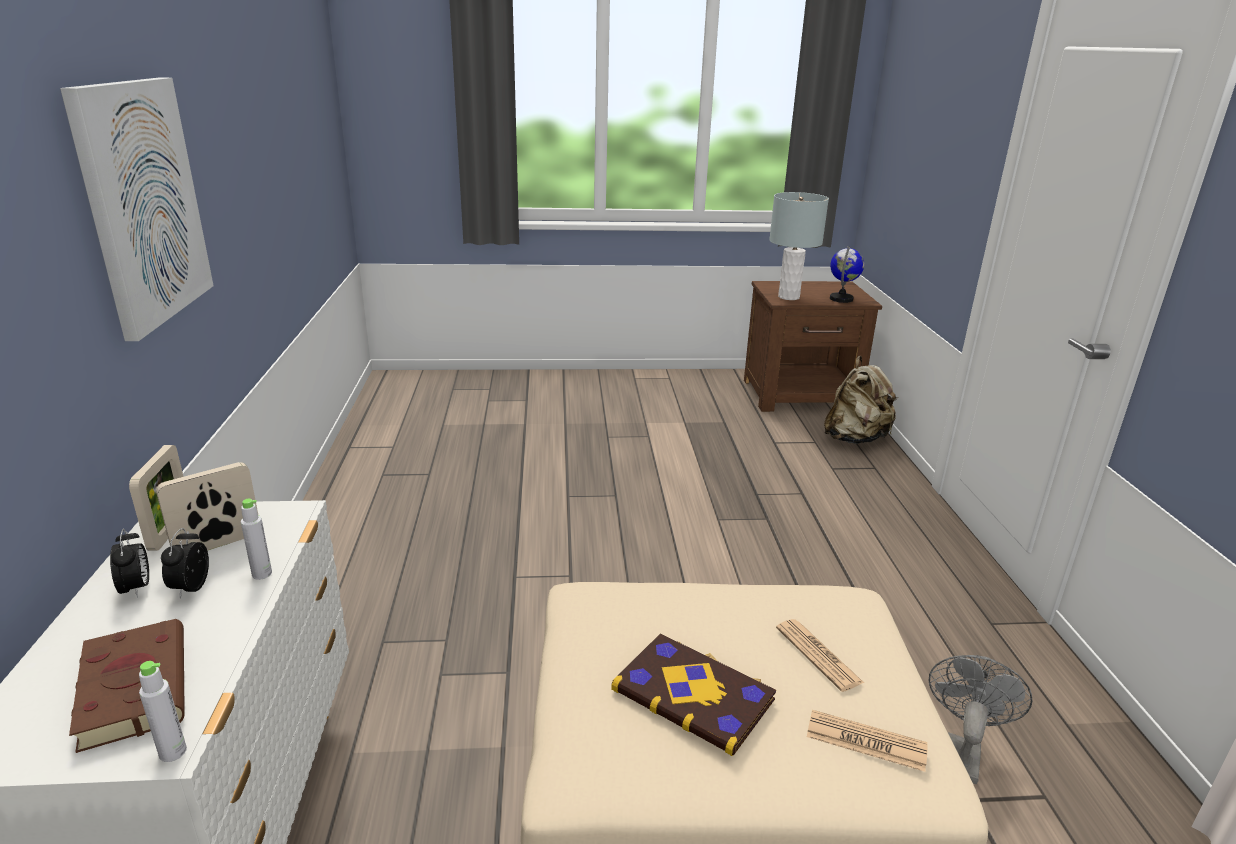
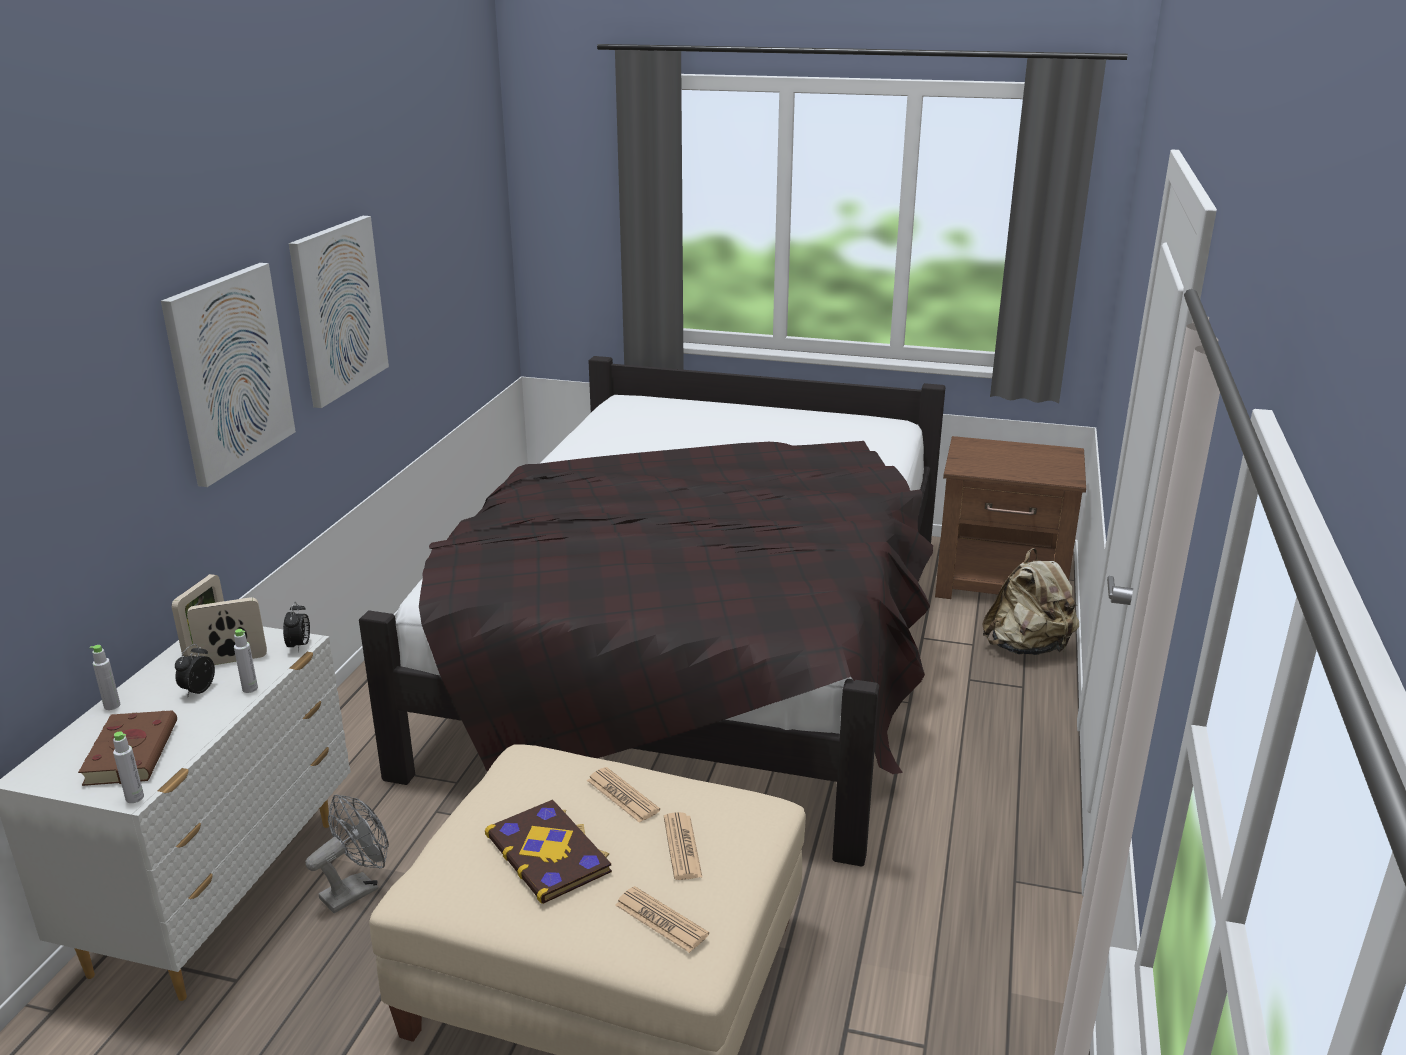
camera: 20 degrees right, 0 degrees up
alarm clock [110,528,149,598] -> alarm clock moved to [283,601,310,652]
grey table lamp [769,192,829,300] -> none
globe [830,246,864,303] -> none
grey fan [928,655,1033,784] -> grey fan moved to [305,794,389,913]
none -> grey bottle [90,645,120,710]
none -> picture [289,216,389,408]
none -> black bed [359,356,945,867]
none -> newspaper [587,767,660,823]

